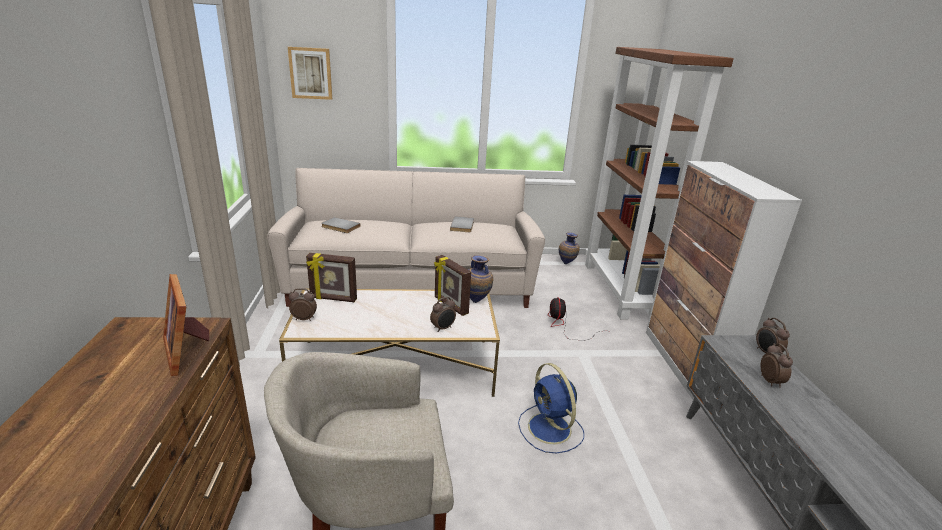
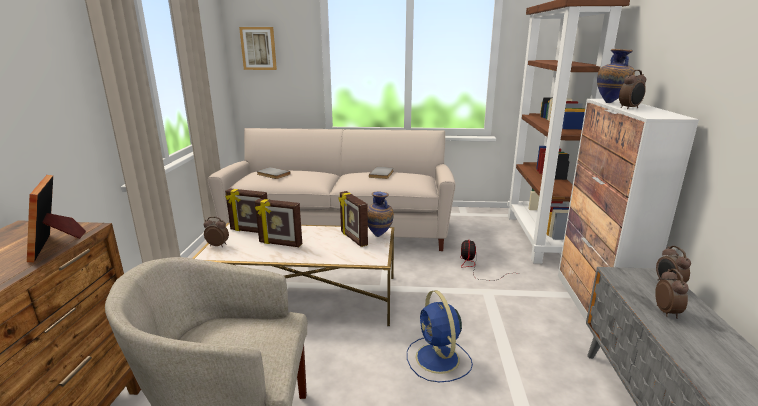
camera: 10 degrees right, 5 degrees down
alarm clock [430,297,456,332] -> alarm clock moved to [619,70,646,109]
vase [559,232,580,264] -> vase moved to [597,49,635,103]
none -> picture frame [255,199,302,247]

